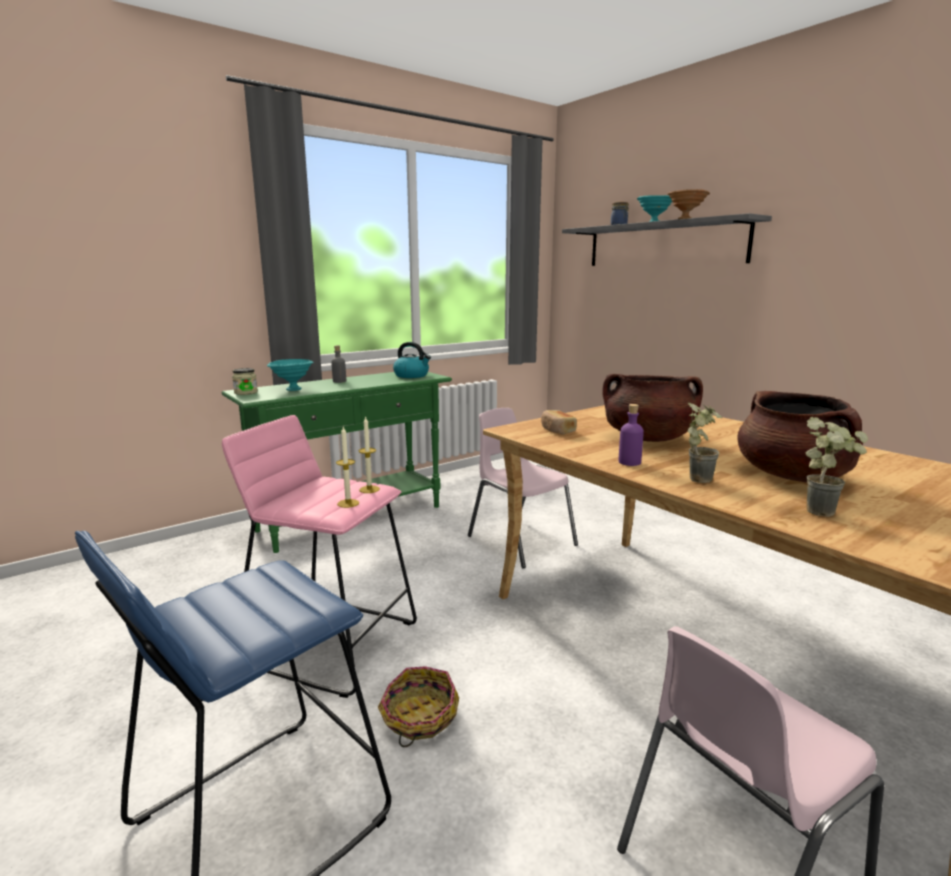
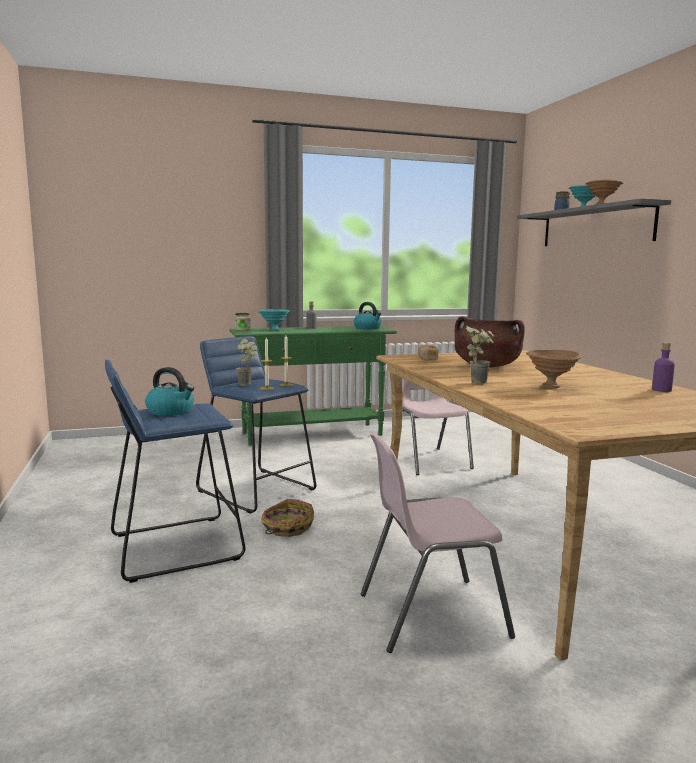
camera: 20 degrees right, 5 degrees down
pink stool [222,415,417,698] -> blue stool [196,336,316,514]
purple bottle [619,404,644,466] -> purple bottle moved to [652,343,675,392]
brown cooking pot [737,391,863,483] -> brown bowl [526,350,582,388]
potted plant [806,417,868,517] -> potted plant moved to [236,339,258,386]
none -> kettle [145,367,194,416]

